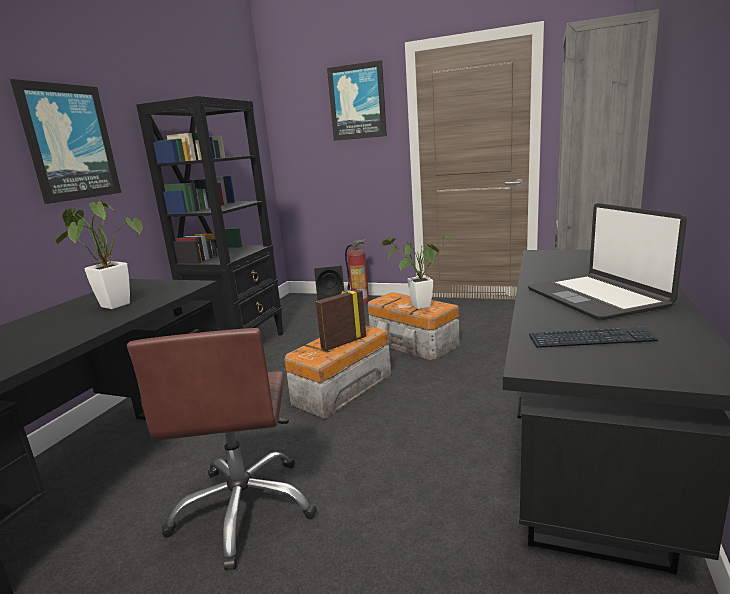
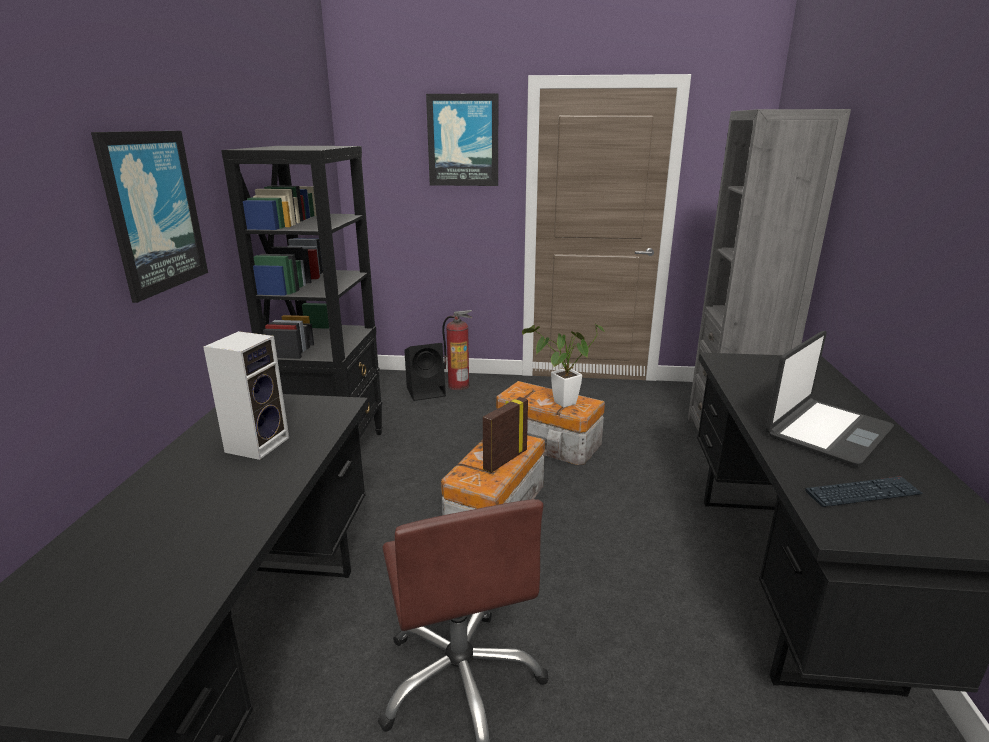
camera: 15 degrees left, 5 degrees up
potted plant [56,198,143,309] -> speaker [203,331,289,460]
laptop [528,203,687,320] -> laptop turned 105 degrees counterclockwise [766,331,894,466]

